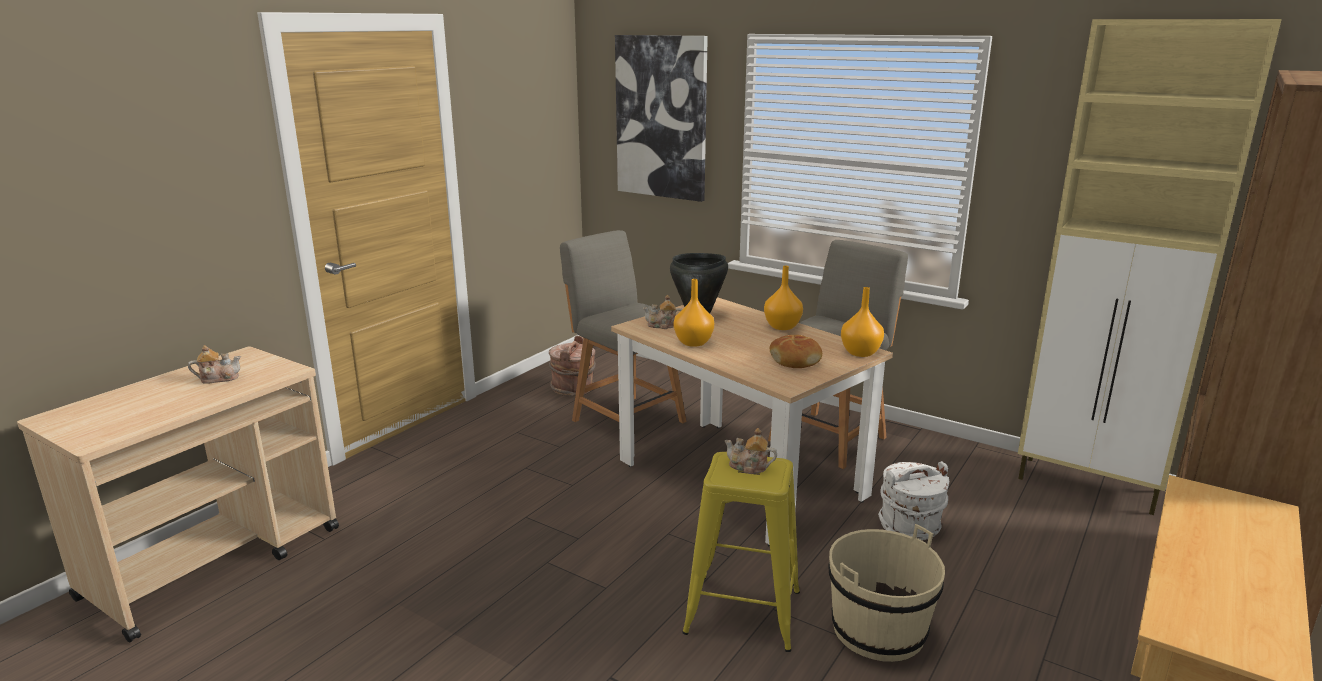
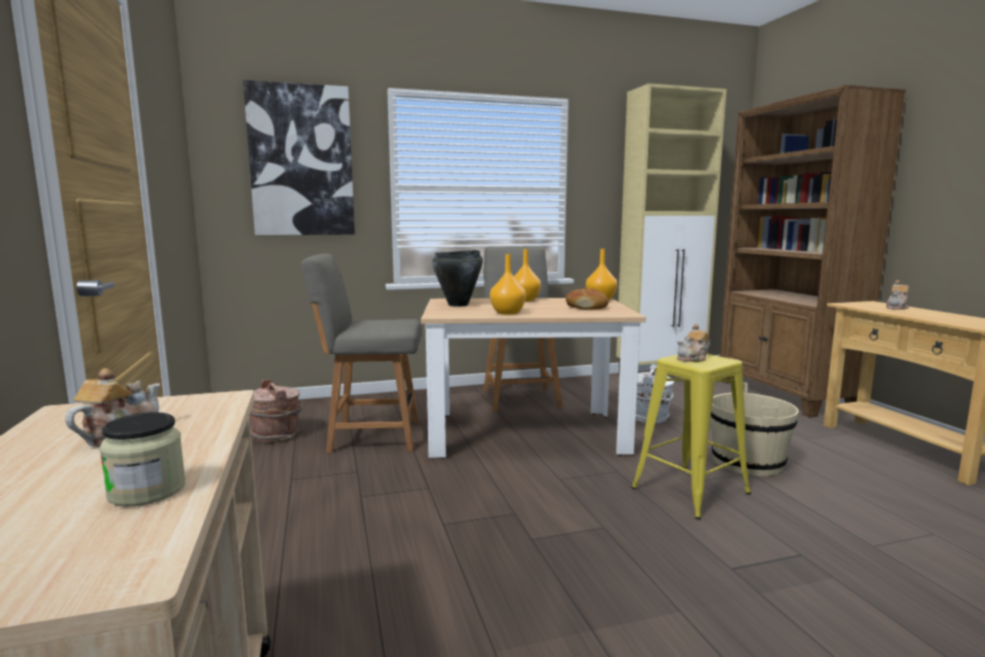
camera: 50 degrees left, 10 degrees down
teapot [643,295,682,329] -> teapot moved to [886,280,909,310]
none -> jar [99,412,186,507]

